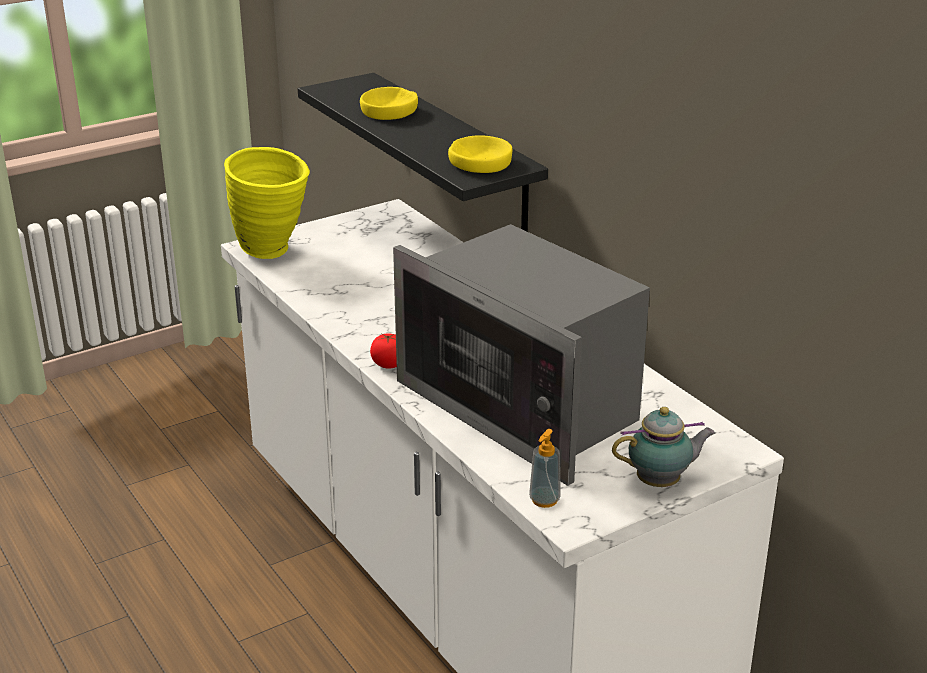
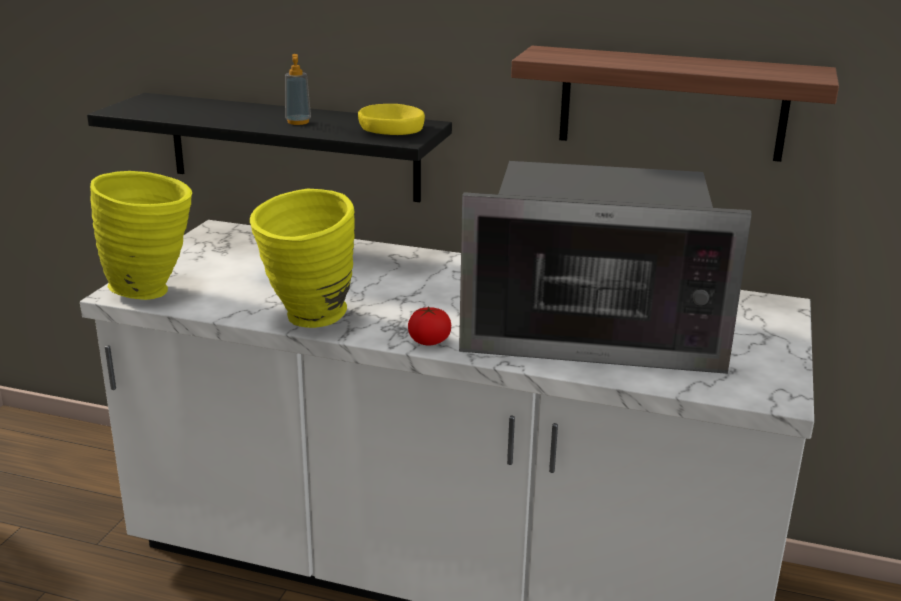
camera: 40 degrees left, 5 degrees down
yellow bowl [360,87,418,120] -> none
soap dispenser [529,429,561,508] -> soap dispenser moved to [285,54,311,125]
teapot [612,407,715,487] -> none
none -> yellow vase [250,189,355,328]
none -> shelf [511,46,839,162]

